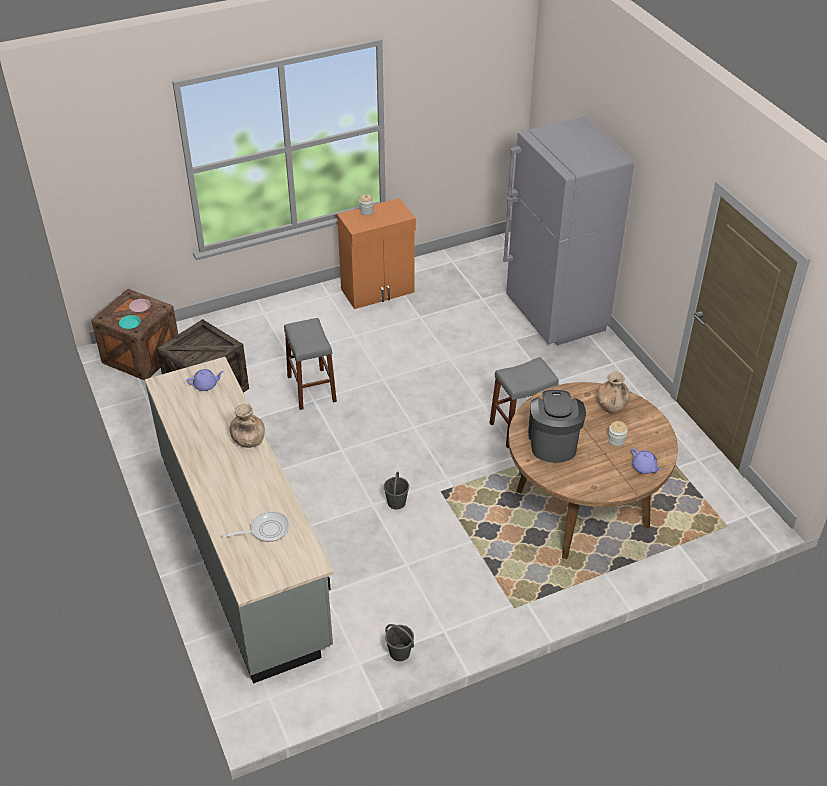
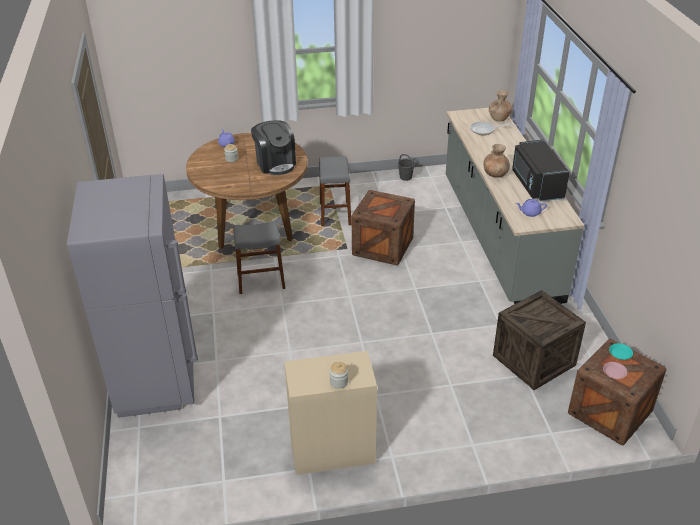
camera: 165 degrees left, 5 degrees down
grey stool [284,318,337,410] -> grey stool moved to [319,156,352,226]
orange cabinet [337,198,416,309] -> beige cabinet [284,351,377,475]
grey bucket [384,472,409,510] -> crate [352,190,415,265]
coffee machine [528,390,586,463] -> coffee machine turned 45 degrees counterclockwise [251,120,296,175]
brown vase [597,372,630,414] -> brown vase moved to [489,90,512,122]
none -> black microwave [512,140,570,202]

